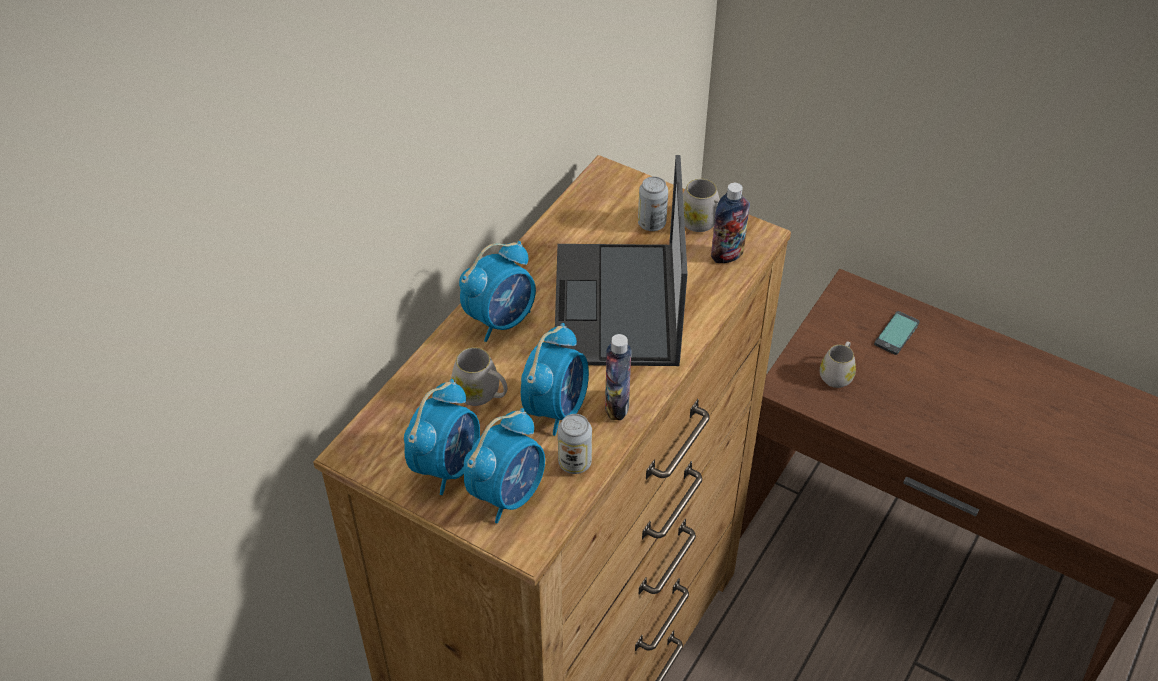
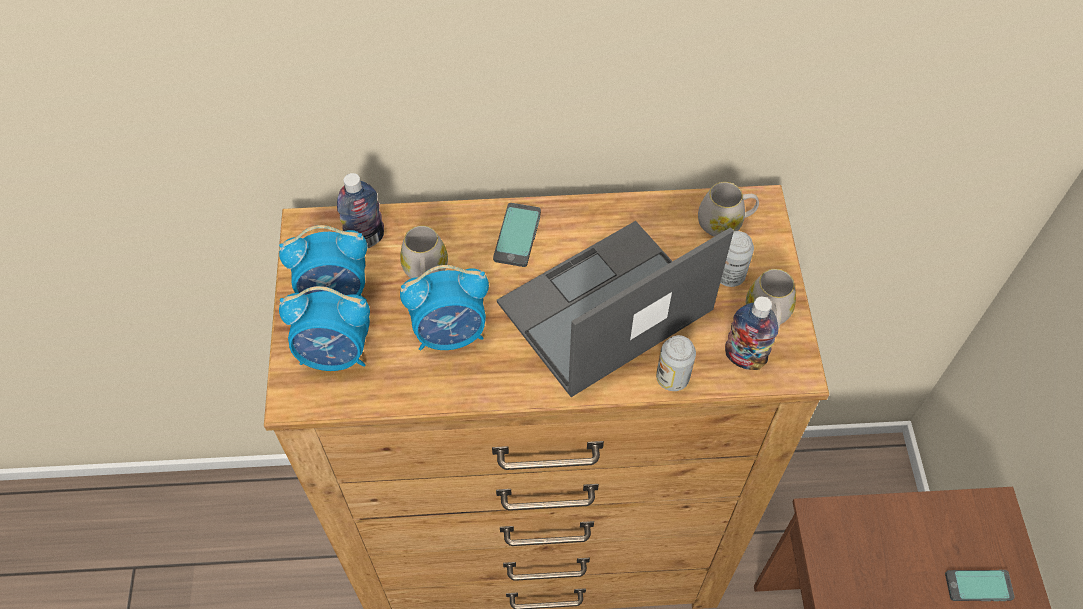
camera: 55 degrees right, 10 degrees up
alarm clock [459,241,536,342] -> phone [493,203,541,267]
can [558,414,592,474] -> can moved to [656,335,696,391]
bottle [605,334,631,420] -> bottle moved to [337,173,384,248]
white mug [820,341,856,388] -> white mug moved to [698,182,759,237]

